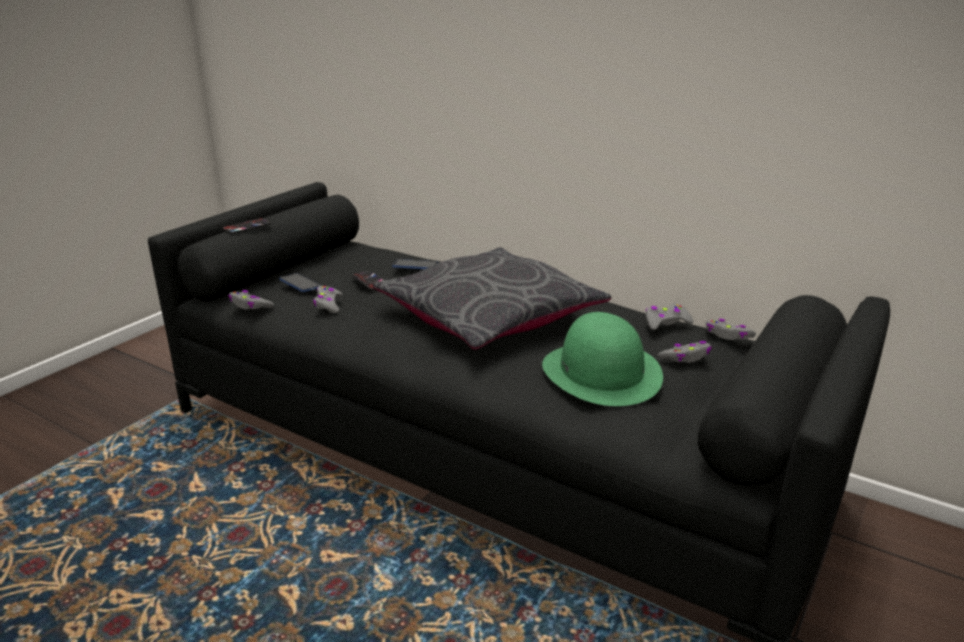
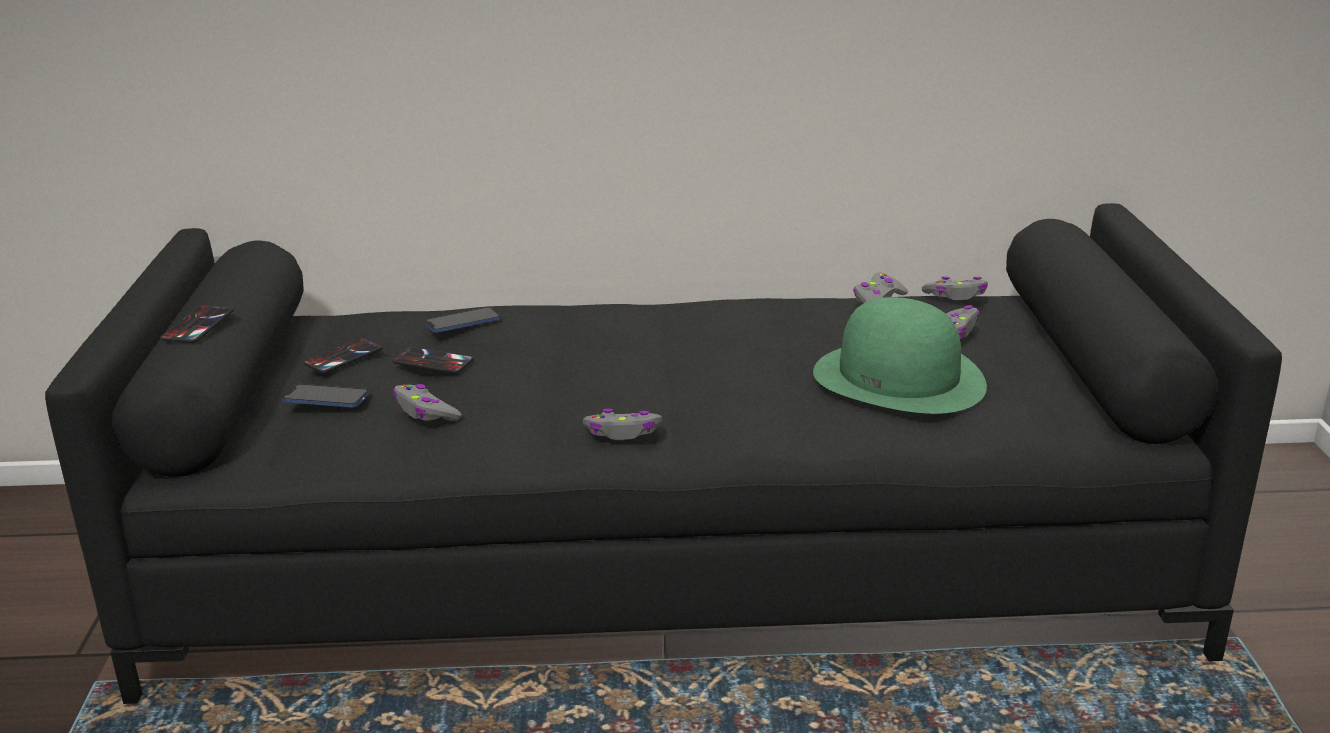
camera: 35 degrees left, 0 degrees up
grey game controller [228,290,274,310] -> grey game controller moved to [583,409,662,440]
grey pillow [373,247,611,350] -> none
none -> phone [303,338,383,373]

